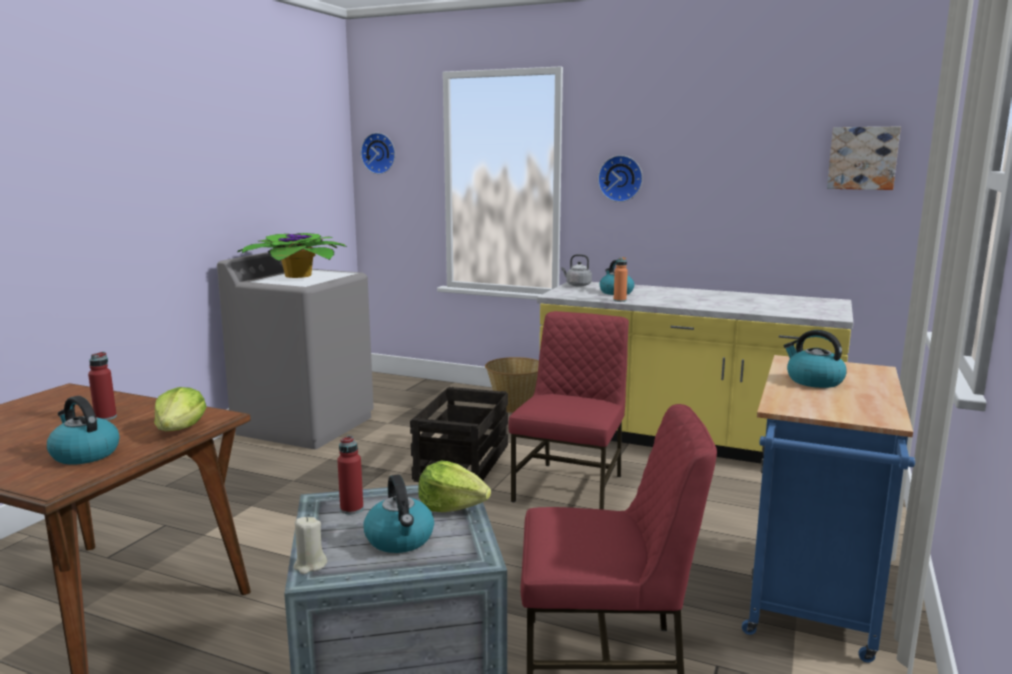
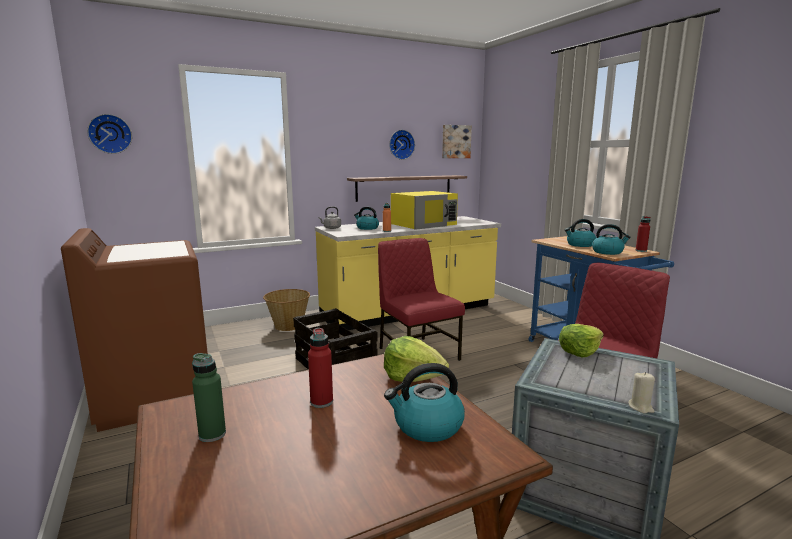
camera: 50 degrees left, 0 degrees up
grey washing machine [217,252,374,449] -> brown washing machine [61,228,208,432]
potted plant [238,233,347,278] -> none
red bottle [337,436,363,514] -> red bottle moved to [636,216,650,252]
kettle [363,475,434,553] -> kettle moved to [592,224,631,255]
wall clock [598,155,643,202] -> wall clock moved to [389,130,415,160]
none -> green bottle [192,353,226,442]
none -> shelf [347,175,467,202]
none -> yellow microwave [391,191,458,230]

